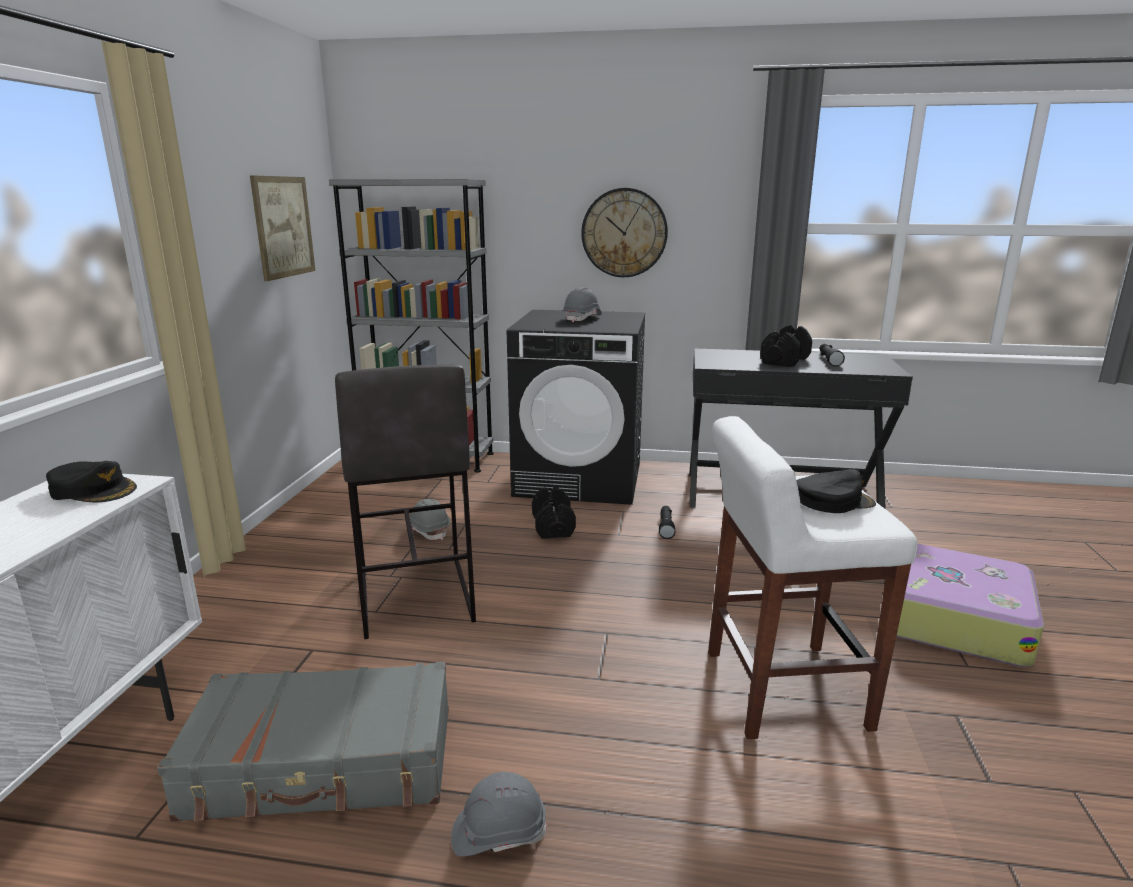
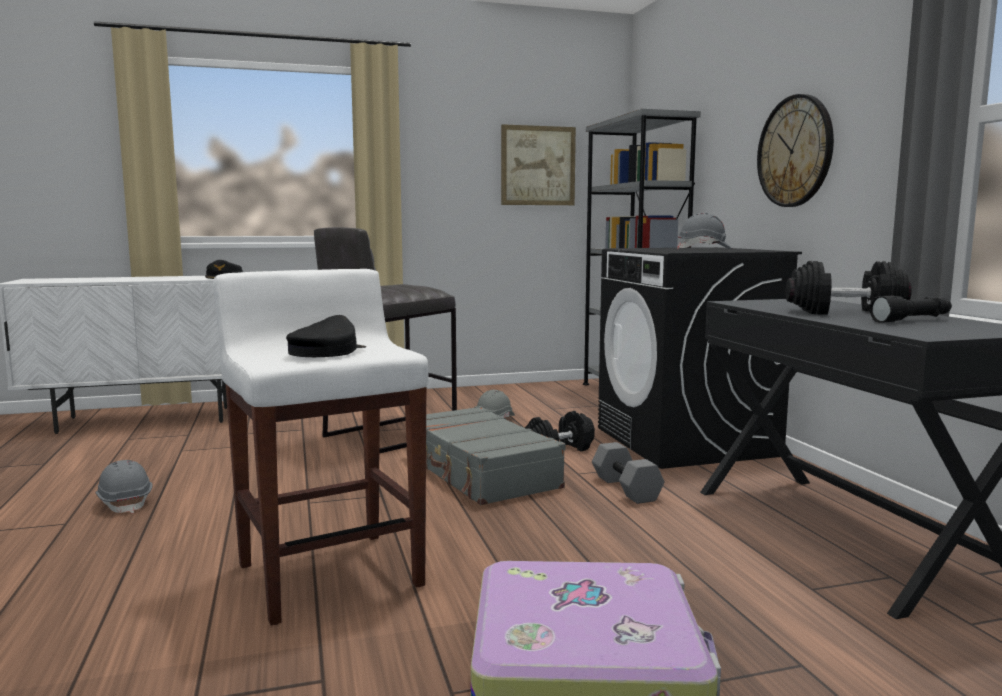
camera: 65 degrees right, 10 degrees down
grey suitcase [157,662,449,822] -> grey suitcase moved to [406,406,566,505]
black flashlight [659,506,675,539] -> grey dumbbell [592,442,665,504]
black cap [796,469,876,513] -> black cap turned 120 degrees counterclockwise [286,315,366,357]

